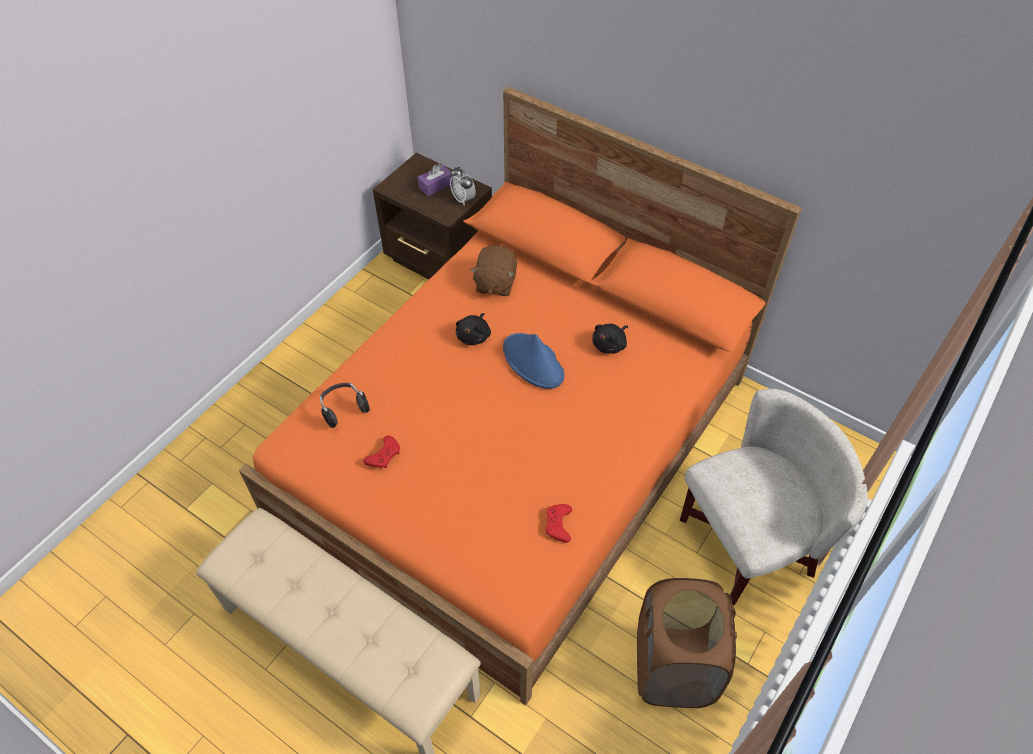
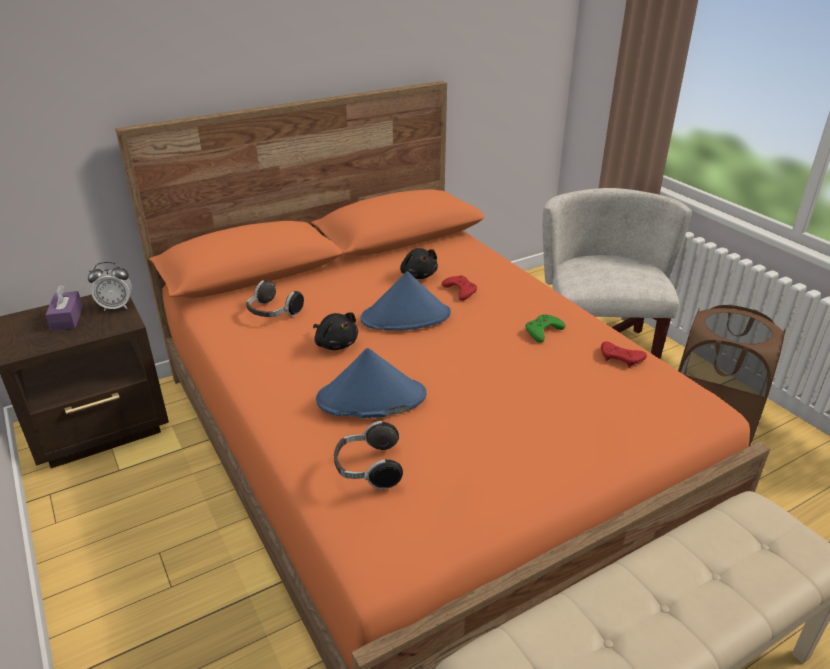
camera: 65 degrees left, 20 degrees down
red game controller [363,436,400,468] -> red game controller moved to [442,275,477,301]
brown plush toy [470,246,517,296] -> headphones [246,280,304,317]
none -> blue hat [316,348,427,418]
none -> green game controller [525,314,565,343]

